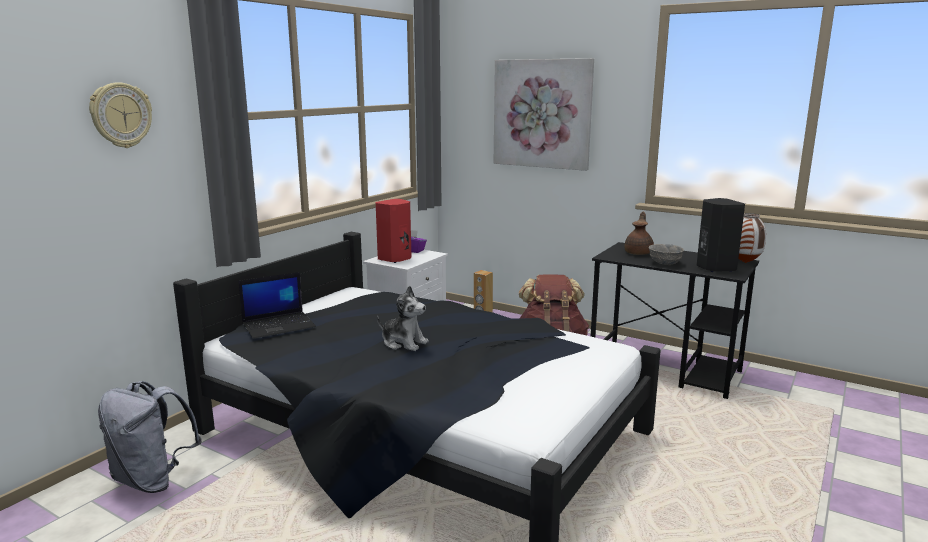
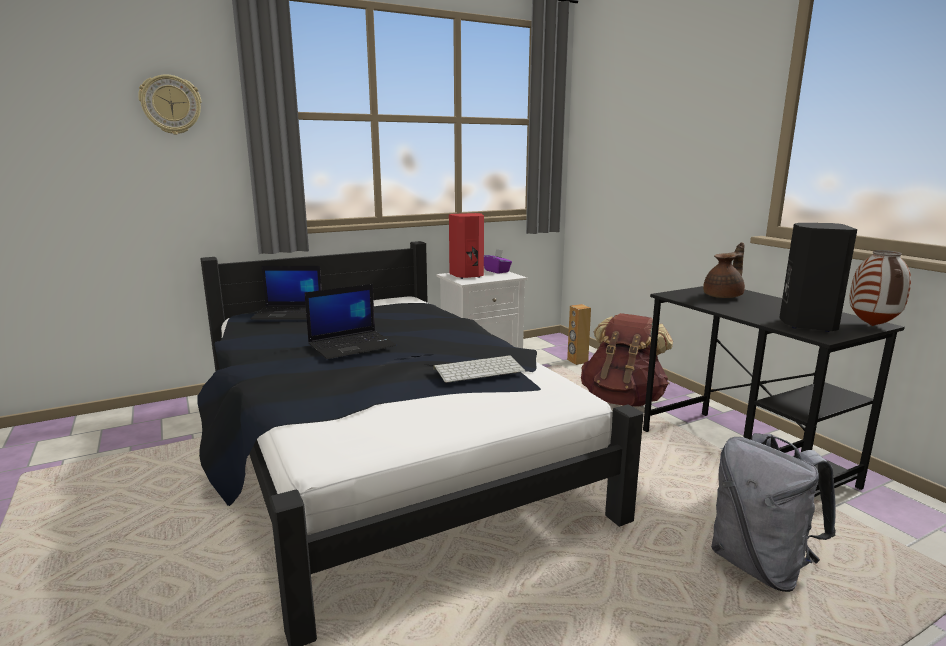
camera: 30 degrees right, 0 degrees up
grey backpack [98,381,202,493] -> grey backpack moved to [711,433,836,592]
plush toy [377,286,429,351] -> laptop [305,284,396,359]
picture [494,58,594,171] -> none
grey bowl [648,244,684,265] -> none
none -> keyboard [433,355,525,383]

